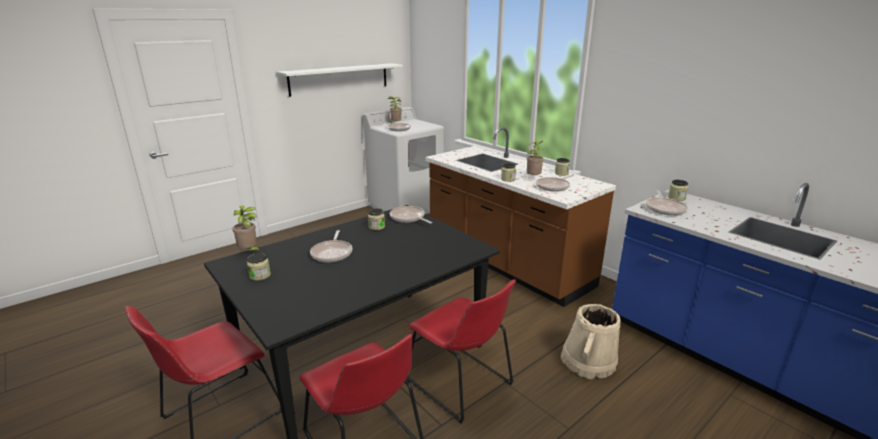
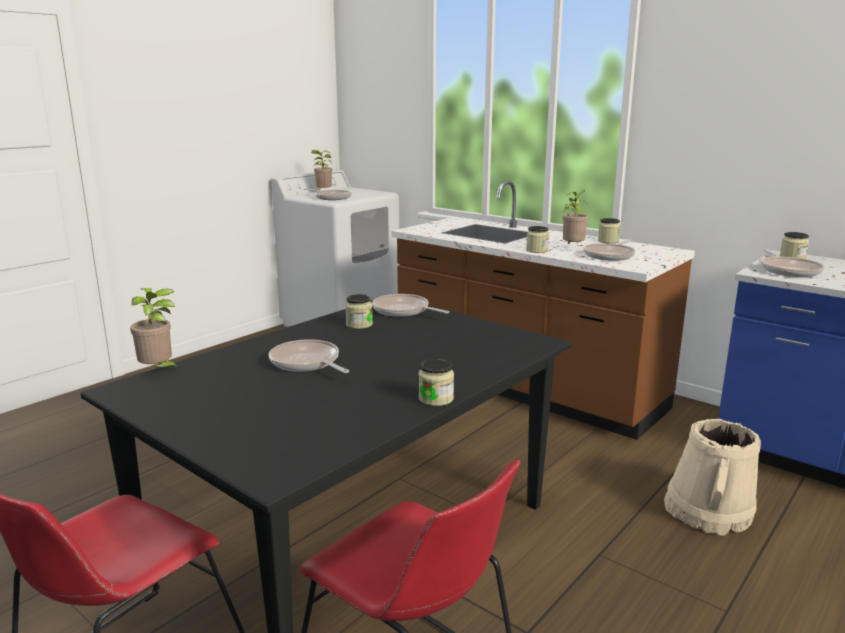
camera: 10 degrees left, 5 degrees down
jar [247,253,271,281] -> jar moved to [418,359,454,406]
white shelf [277,63,403,97] -> none
frying pan [310,230,352,263] -> frying pan turned 150 degrees clockwise [269,339,349,373]
red chair [407,279,516,423] -> none

